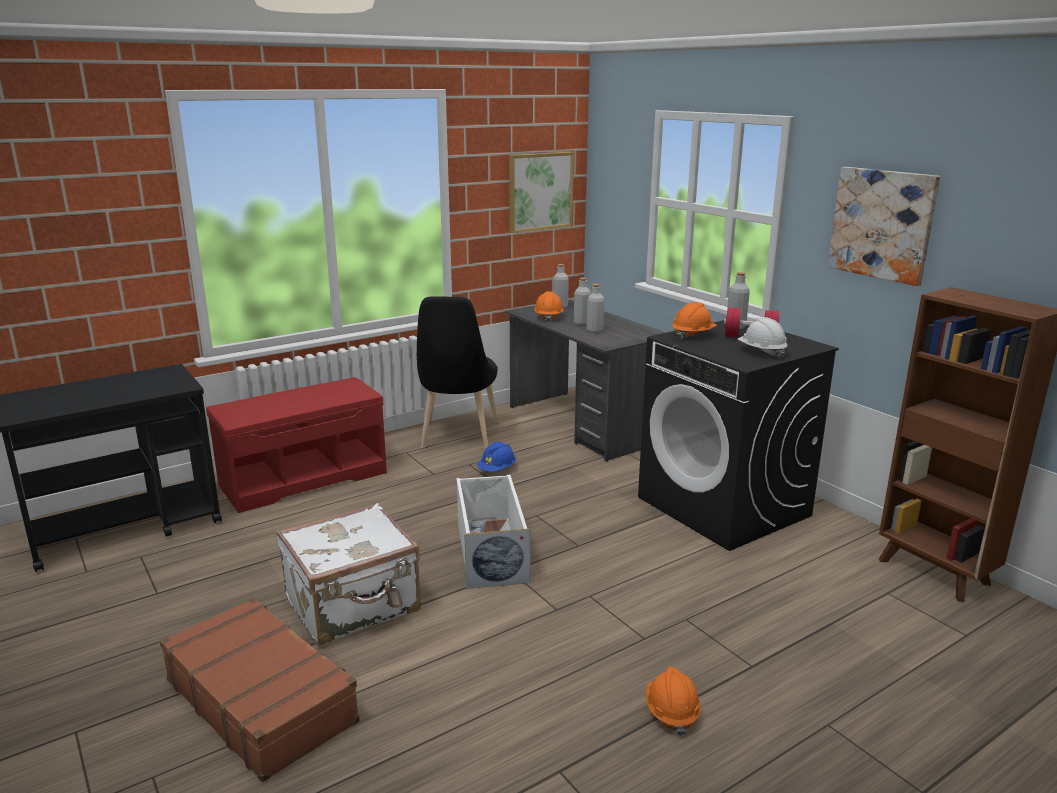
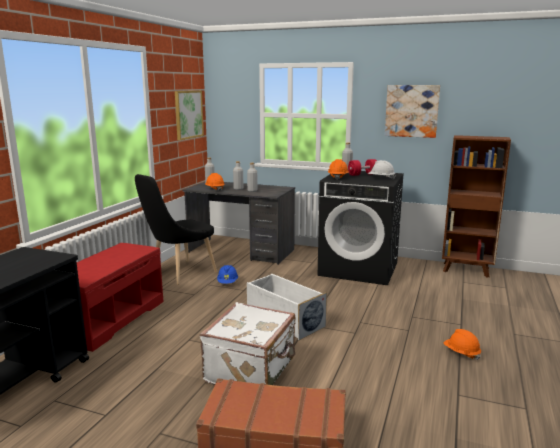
camera: 35 degrees left, 5 degrees down
black chair [417,296,498,450] -> black chair turned 75 degrees clockwise [135,174,217,285]

